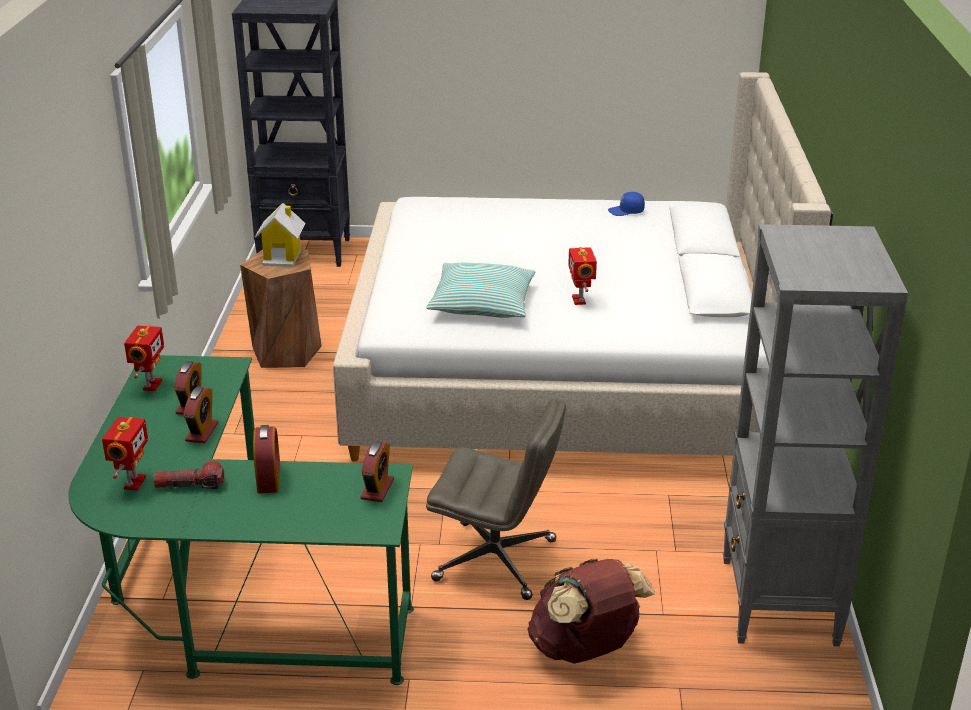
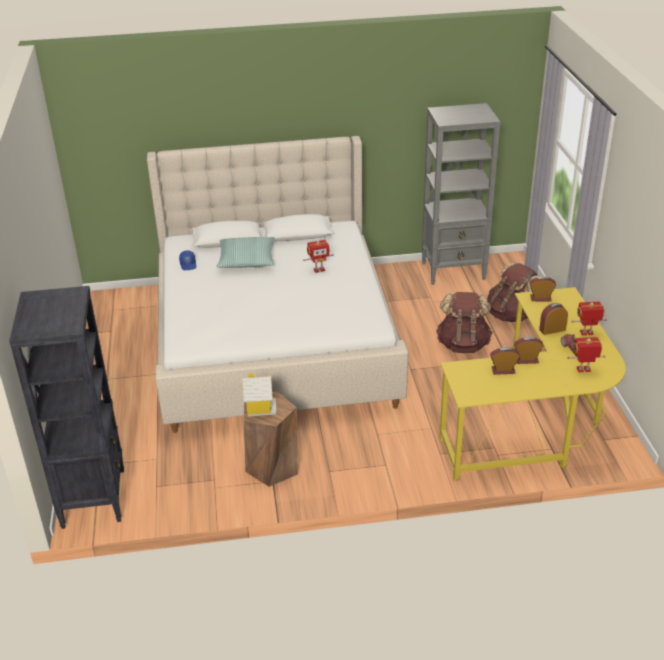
camera: 100 degrees left, 5 degrees up
green desk [68,355,414,685] -> yellow desk [439,287,626,481]
toy robot [124,325,164,391] -> toy robot moved to [571,301,607,336]
pillow [426,263,535,318] -> pillow moved to [216,237,274,268]
grey office chair [426,399,566,600] -> brown backpack [436,292,492,353]

